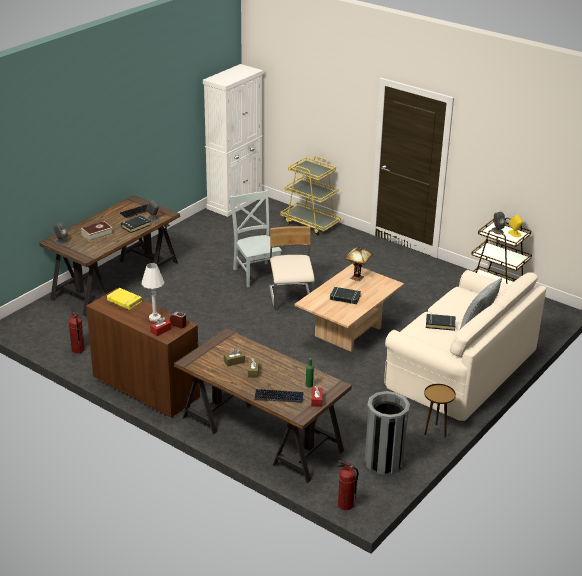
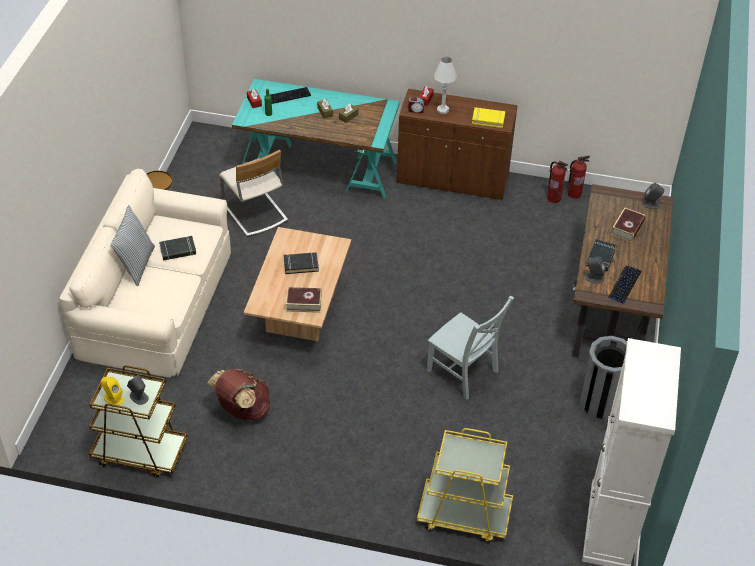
camera: 155 degrees right, 15 degrees up
brown desk [174,328,352,483] -> turquoise desk [232,79,400,199]
beige chair [269,226,315,308] -> beige chair moved to [219,150,288,237]
fire extinguisher [337,460,359,510] -> fire extinguisher moved to [567,155,590,199]
table lamp [344,247,372,281] -> book [286,287,322,313]
grey trash can [365,391,410,475] -> grey trash can moved to [580,336,627,421]
none -> brown backpack [207,369,270,420]

